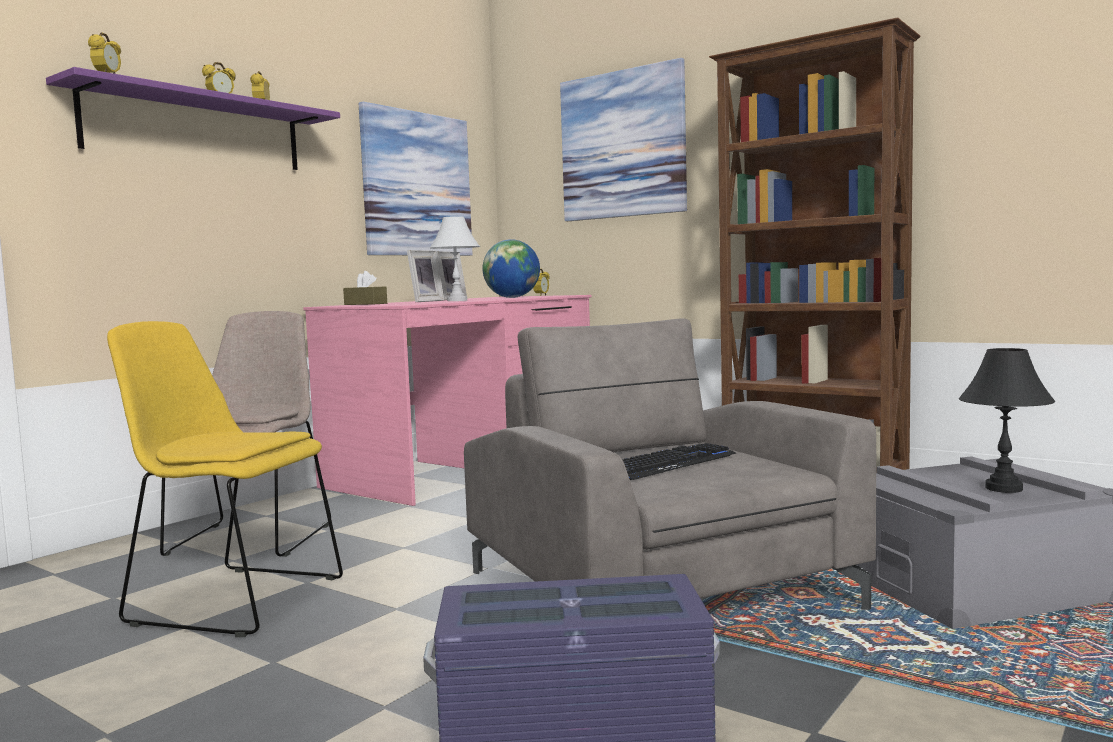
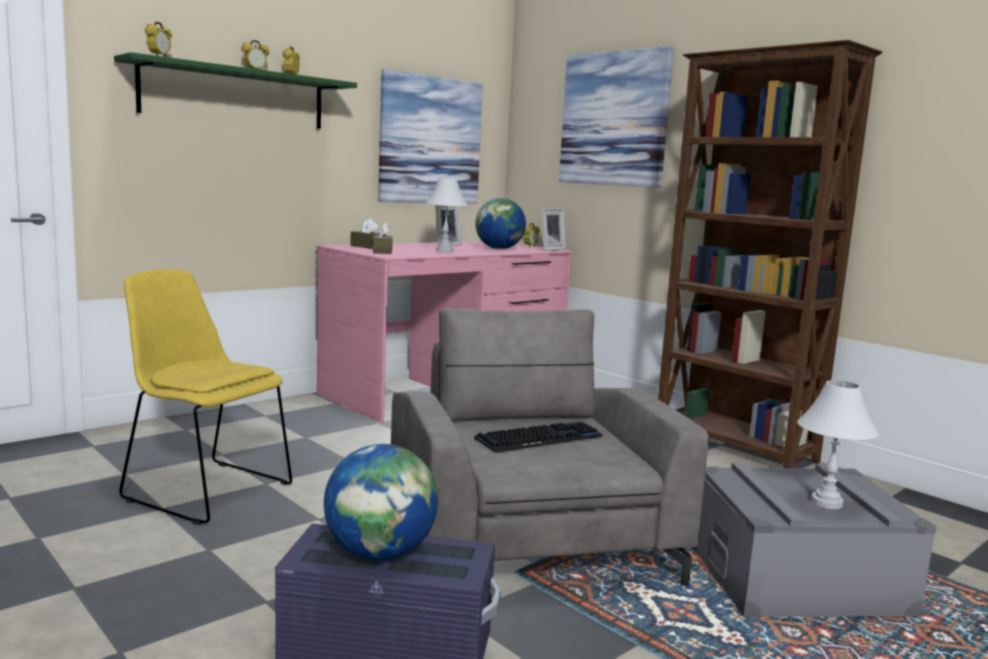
camera: 10 degrees right, 5 degrees up
purple shelf [46,67,340,170] -> green shelf [114,52,357,129]
beige chair [160,311,331,557] -> none
picture frame [407,250,444,302] -> picture frame moved to [541,208,566,251]
black table lamp [959,348,1055,493] -> white table lamp [797,380,879,509]
none -> globe [324,444,438,560]
none -> brown tissue box [373,222,393,254]

